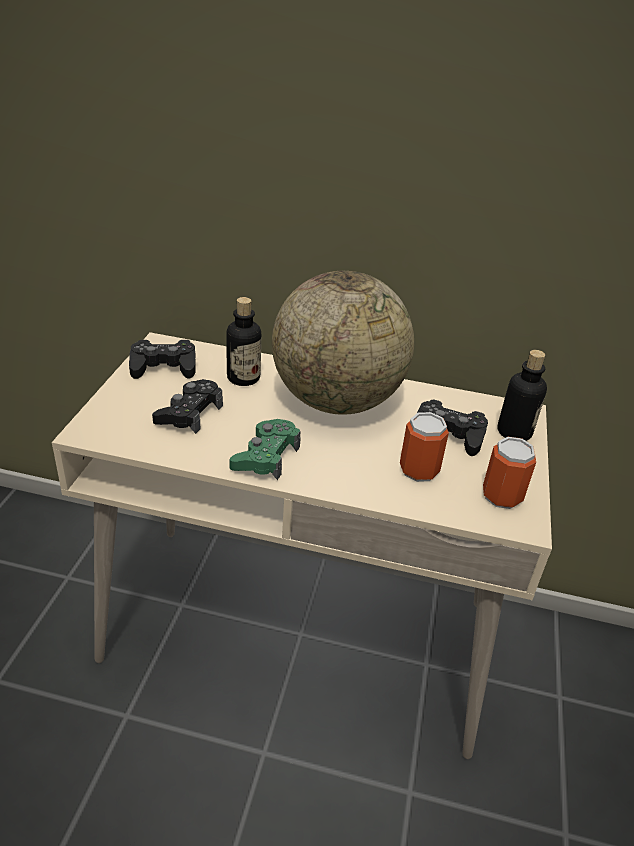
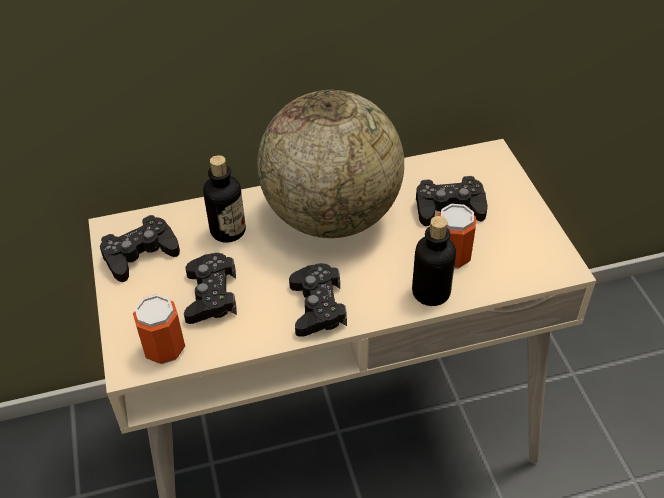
camera: 25 degrees left, 10 degrees up
green game controller [230,419,301,480] -> black game controller [289,263,347,337]
can [483,437,536,509] -> can moved to [133,294,185,364]
bottle [497,350,547,441] -> bottle moved to [412,216,456,306]

